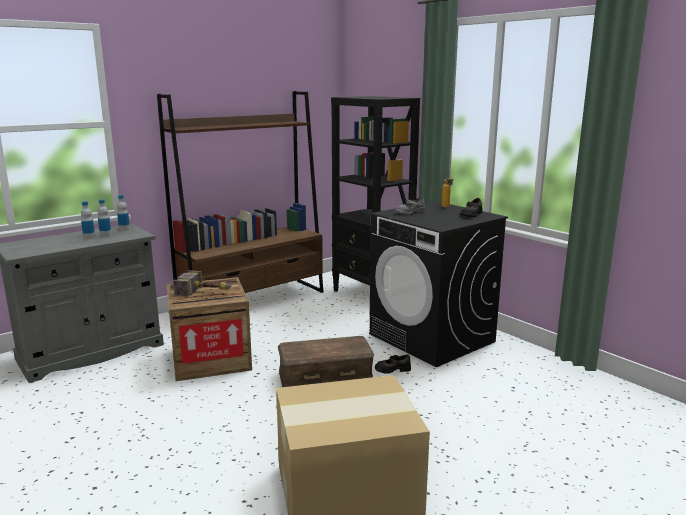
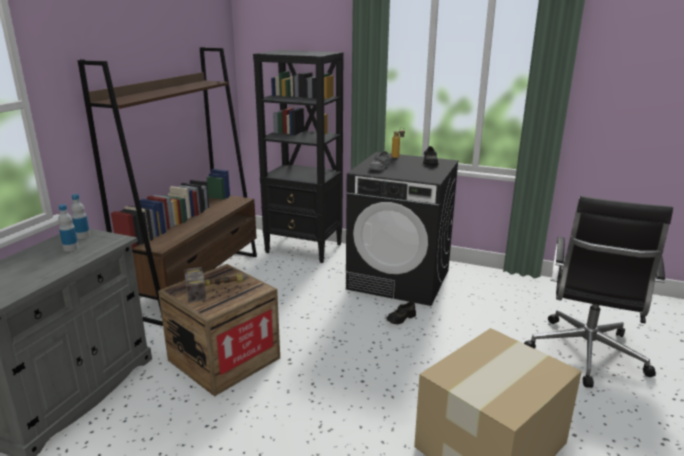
camera: 30 degrees left, 5 degrees up
bottle [81,201,95,239] -> none
brown storage box [278,336,374,387] -> none
none -> black office chair [524,196,673,388]

